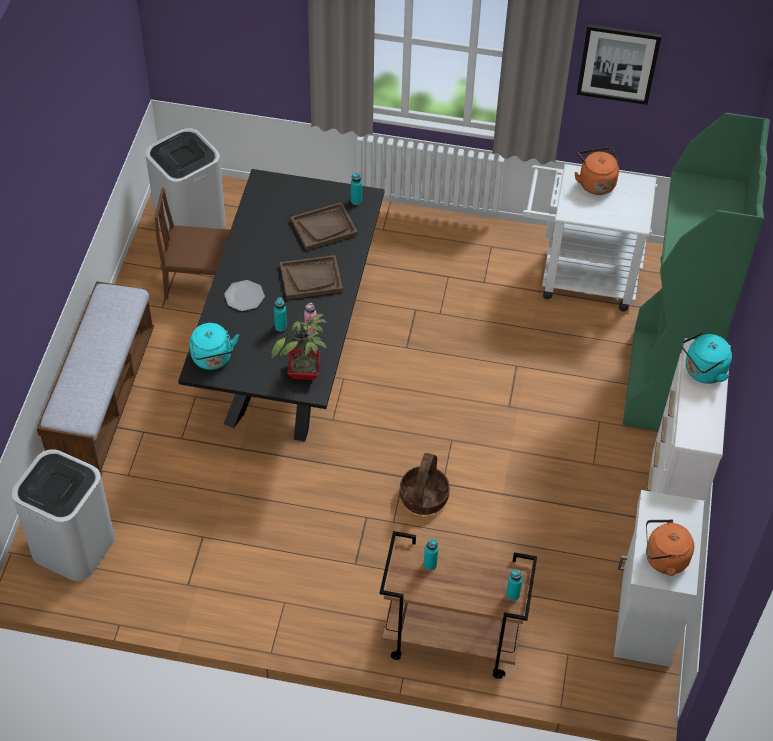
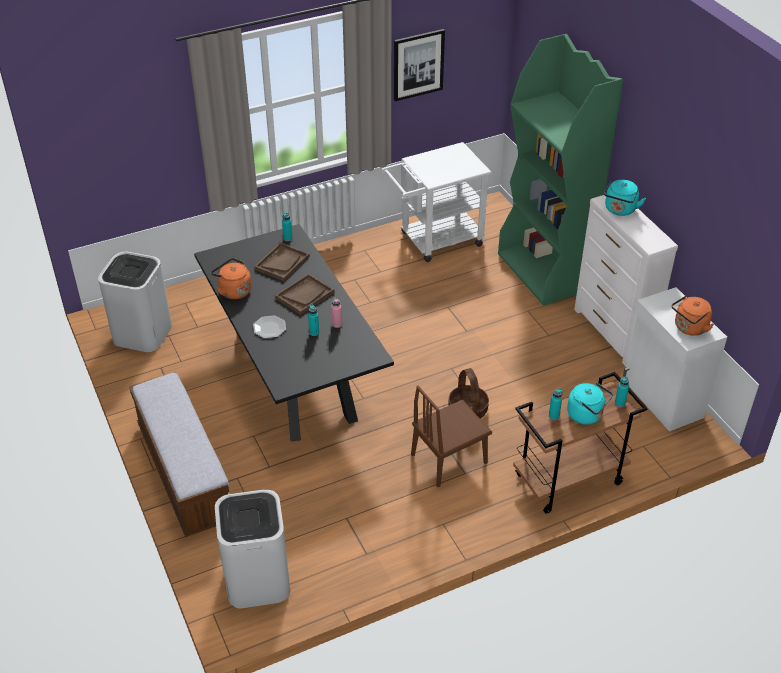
camera: 35 degrees left, 10 degrees down
brown chair [155,187,230,300] -> brown chair moved to [411,386,492,487]
turquoise kettle [189,323,239,370] -> turquoise kettle moved to [567,383,613,425]
potted plant [271,313,327,380] -> none
orange kettle [574,147,619,195] -> orange kettle moved to [211,258,252,299]

